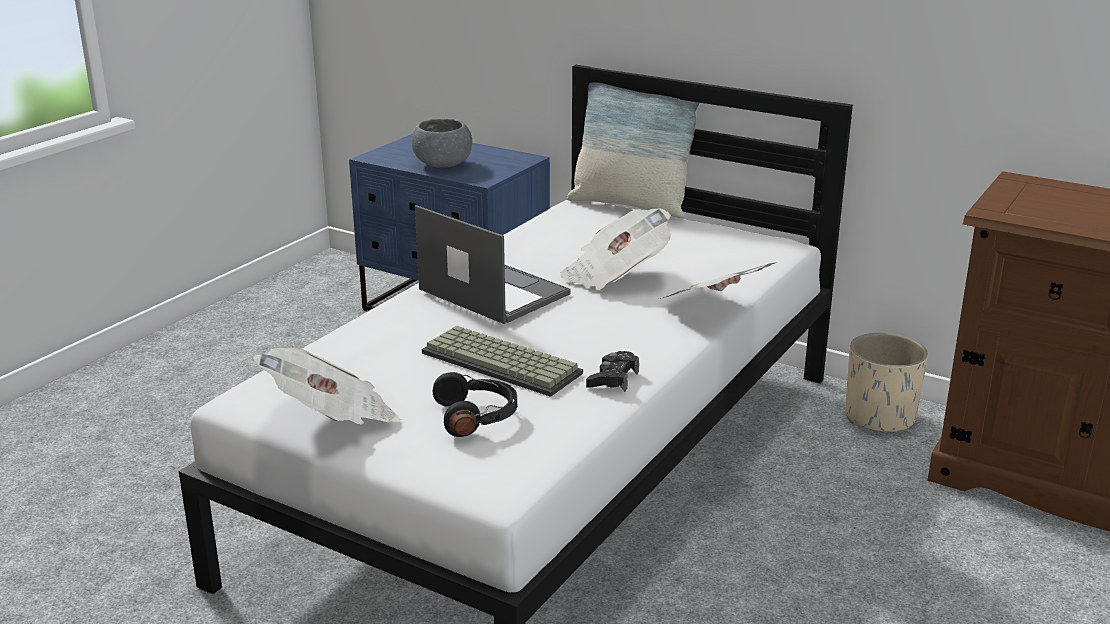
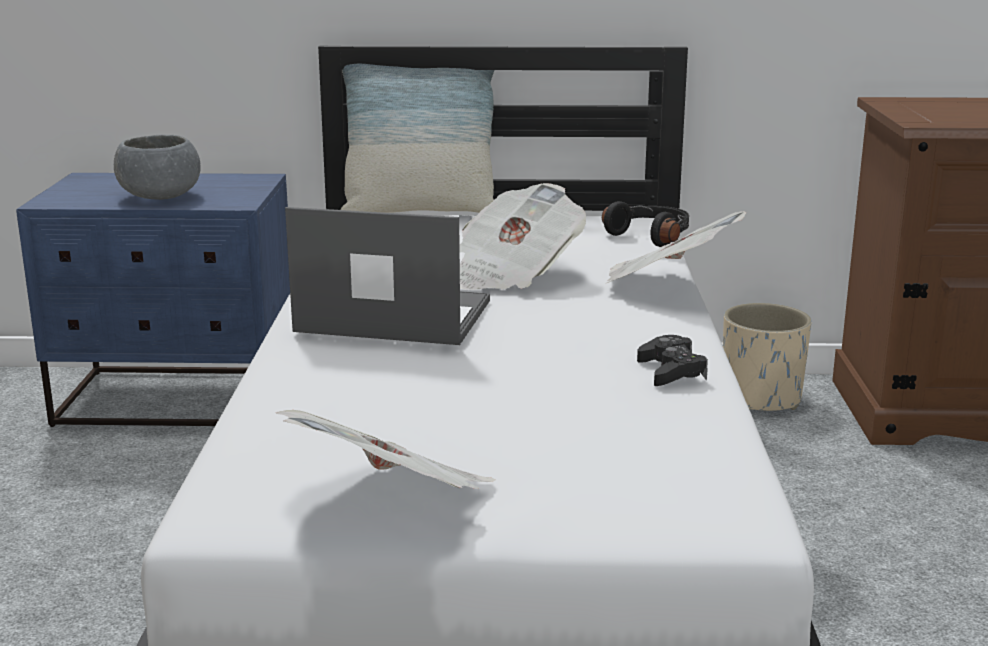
camera: 30 degrees left, 5 degrees down
keyboard [422,326,583,397] -> none
black headphones [433,372,517,437] -> black headphones moved to [602,201,689,247]

